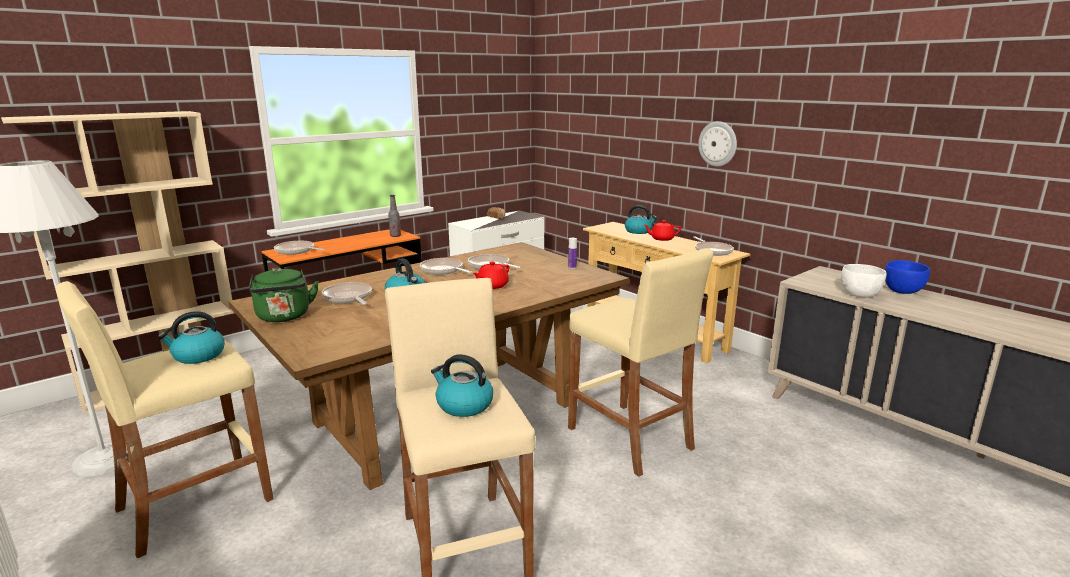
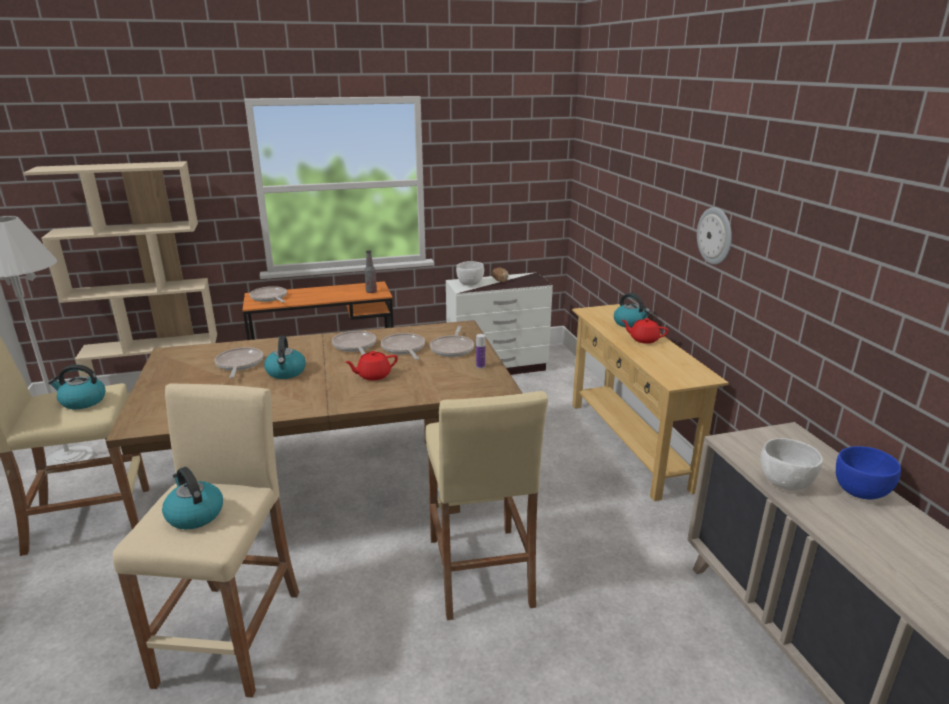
camera: 25 degrees right, 5 degrees up
green kettle [249,268,319,322] -> none
frying pan [693,236,734,256] -> frying pan moved to [430,326,474,357]
none -> white bowl [456,261,484,286]

